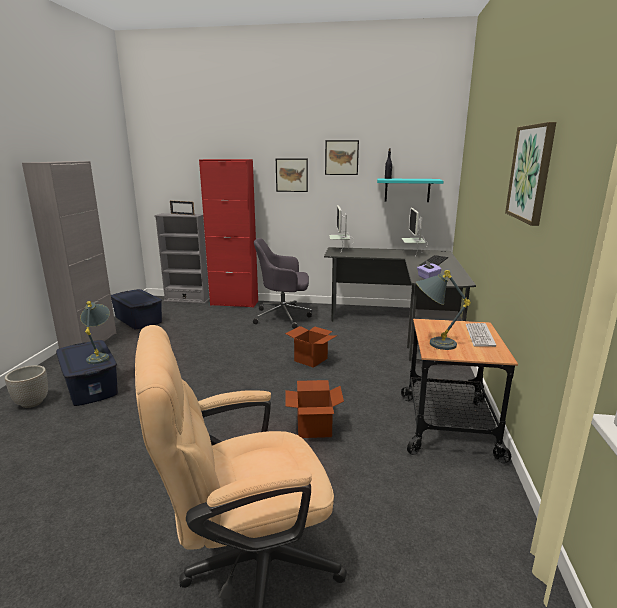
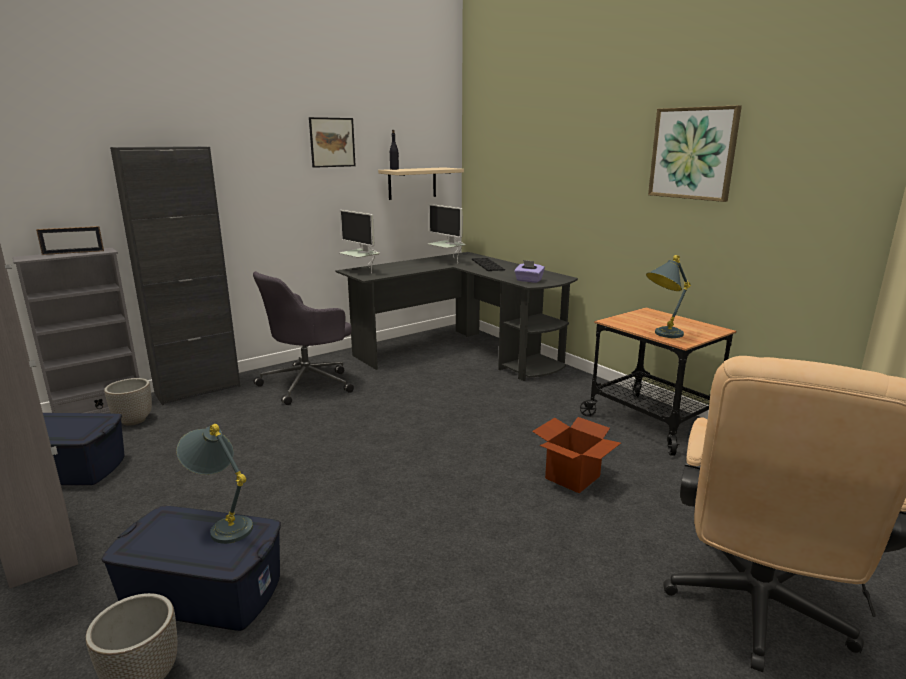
camera: 45 degrees left, 0 degrees up
red cabinet [199,159,258,308] -> black cabinet [110,146,241,405]
picture [276,158,308,192] -> none
cardboard box [285,326,337,368] -> none
turquoise shelf [377,178,444,202] -> beige shelf [378,167,464,200]
keyboard [466,323,496,347] -> none
none -> planter [104,378,152,426]

